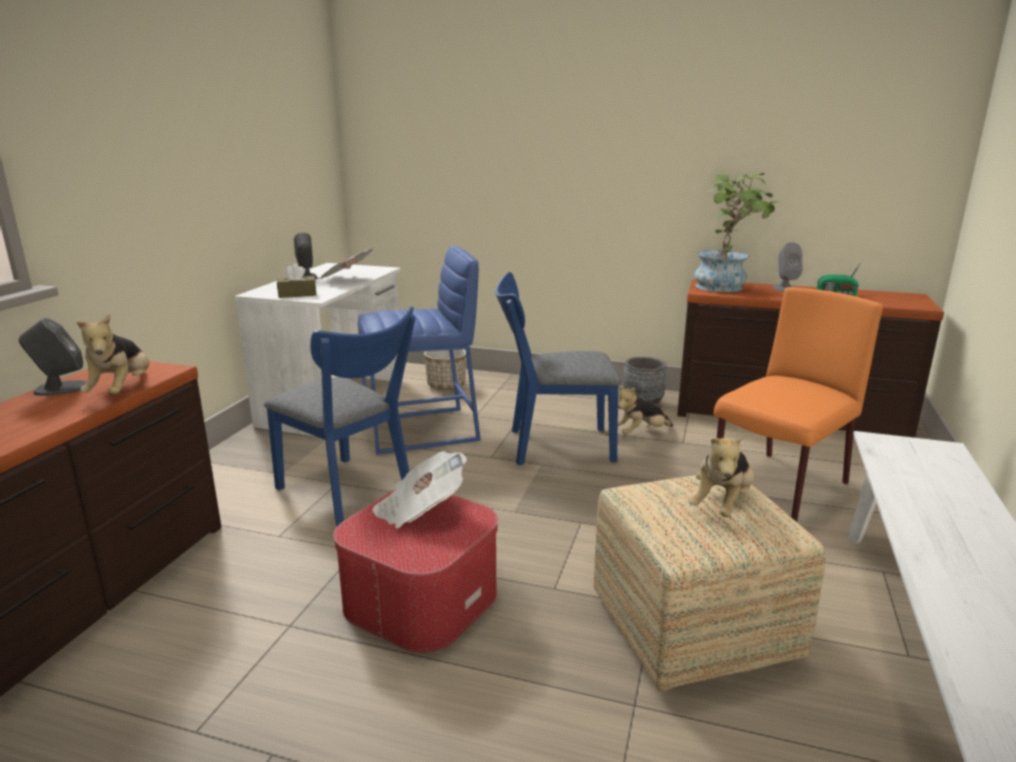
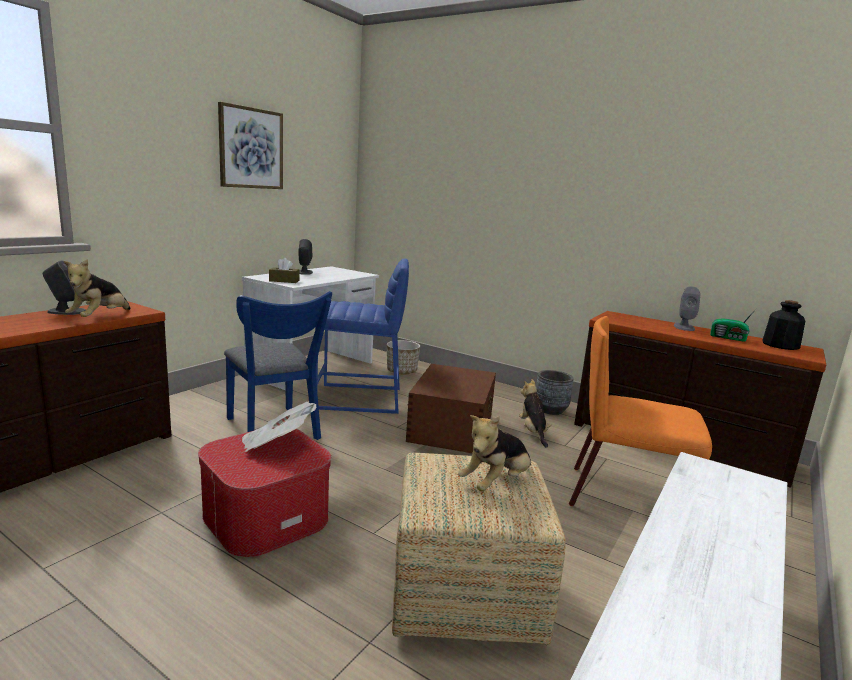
camera: 15 degrees right, 5 degrees down
newspaper [318,249,374,279] -> none
blue chair [495,272,621,465] -> brown storage box [406,364,496,453]
plush toy [618,386,673,434] -> plush toy turned 90 degrees clockwise [519,379,552,448]
potted plant [694,173,779,292] -> none
orange chair [714,287,883,522] -> orange chair turned 135 degrees counterclockwise [569,316,712,506]
none -> picture [218,102,283,189]
none -> bottle [763,300,805,350]

